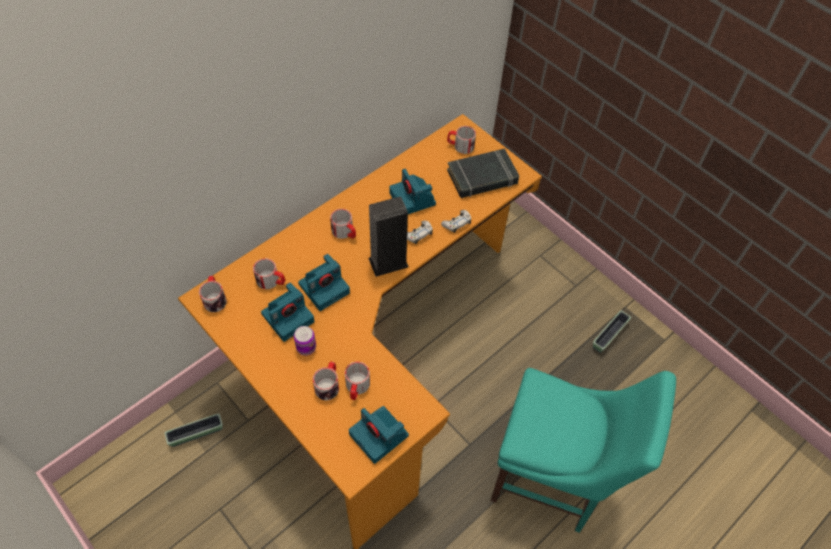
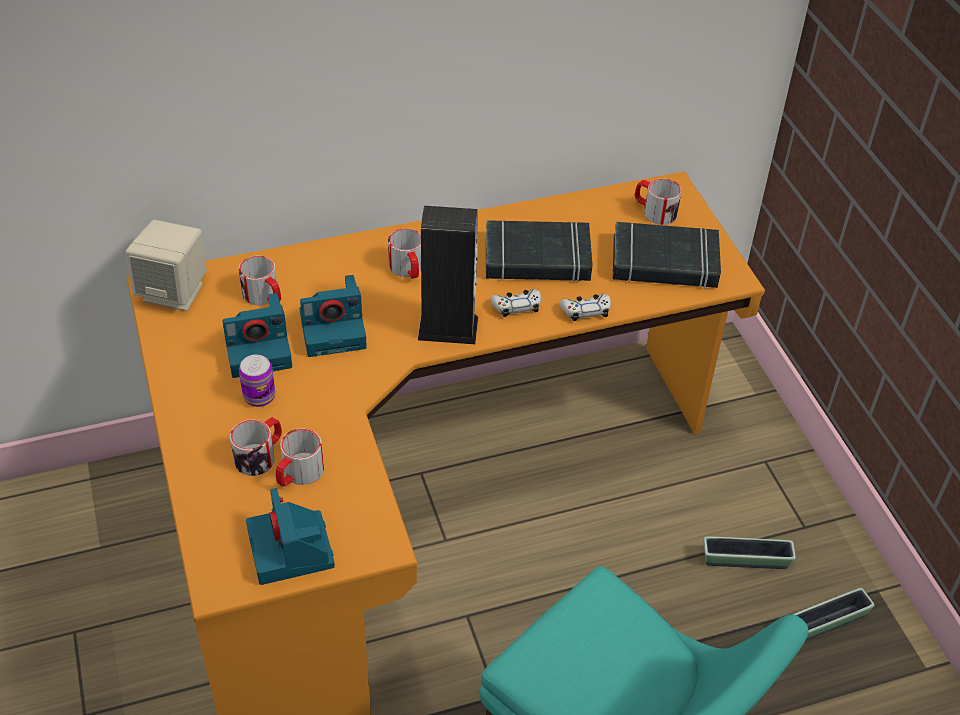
camera: 25 degrees right, 10 degrees down
planter [165,413,223,447] -> planter moved to [704,536,796,569]
mug [199,276,227,312] -> beige speaker [126,220,207,311]
camera [389,169,436,214] -> black book [486,220,593,283]

